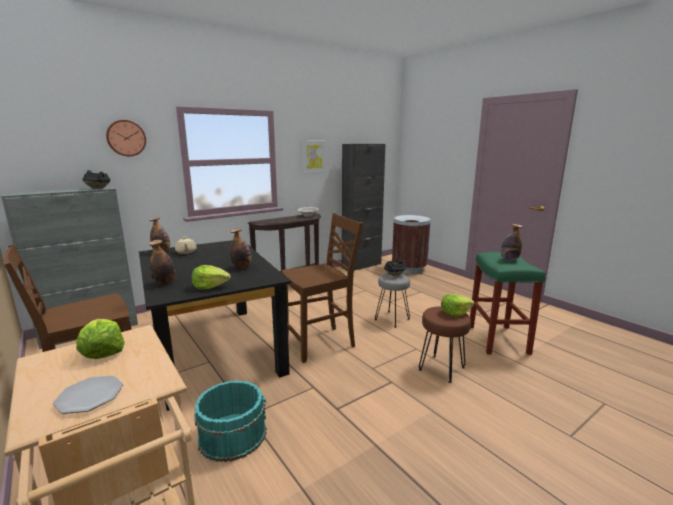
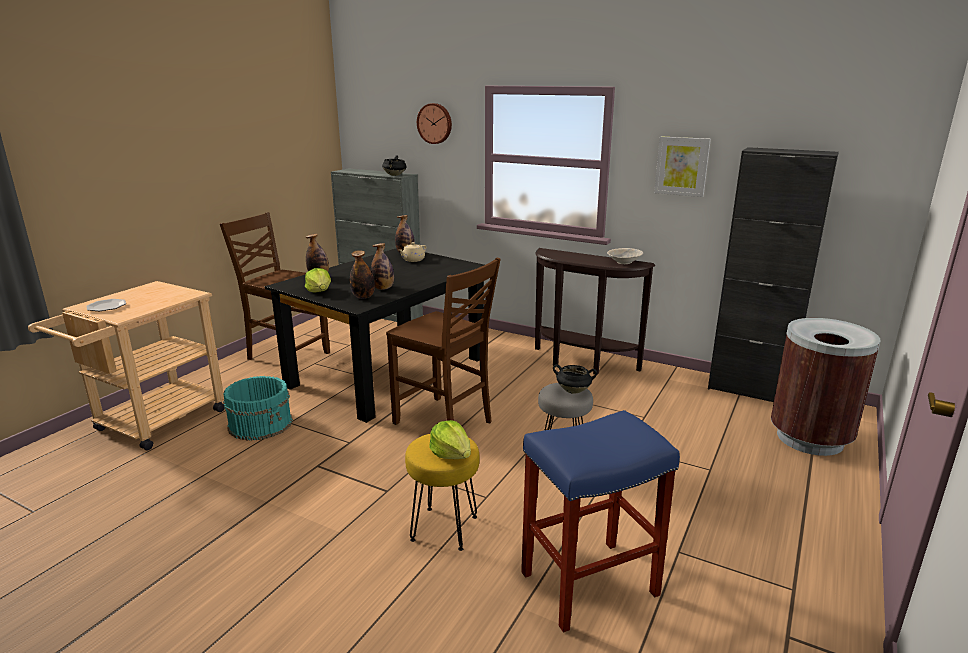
camera: 65 degrees right, 5 degrees up
lettuce [76,319,125,359] -> none
brown stool [419,306,471,383] -> yellow stool [405,433,480,551]
green stool [470,252,545,355] -> blue stool [521,410,680,633]
bottle [501,224,523,261] -> bottle moved to [350,250,375,299]

